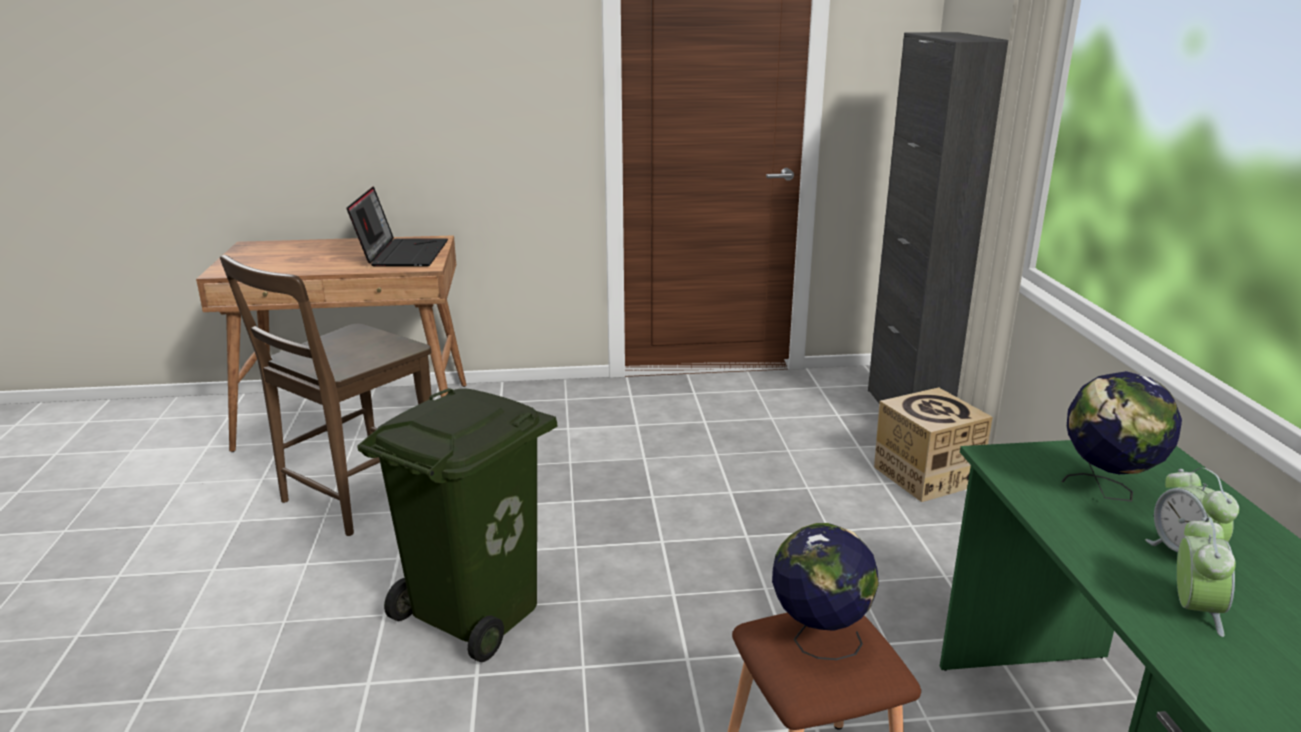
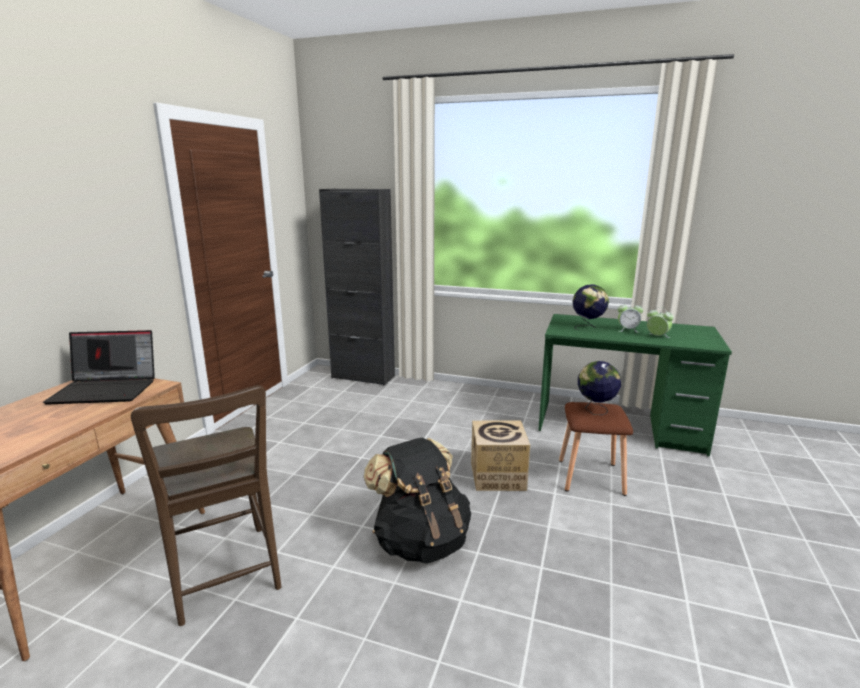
camera: 65 degrees left, 5 degrees down
laptop [346,186,448,267] -> laptop turned 150 degrees clockwise [43,330,155,405]
green trash can [357,388,557,662] -> black backpack [364,438,471,564]
cardboard box [874,387,993,502] -> cardboard box moved to [471,421,530,491]

